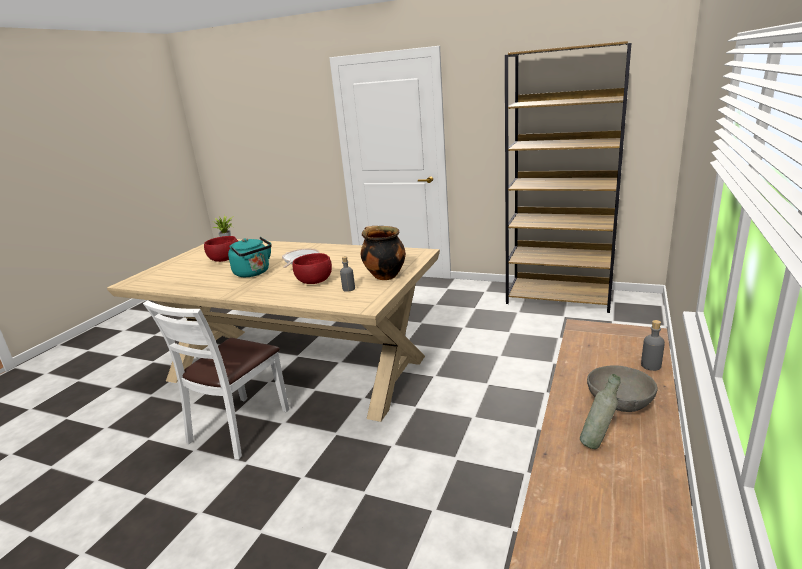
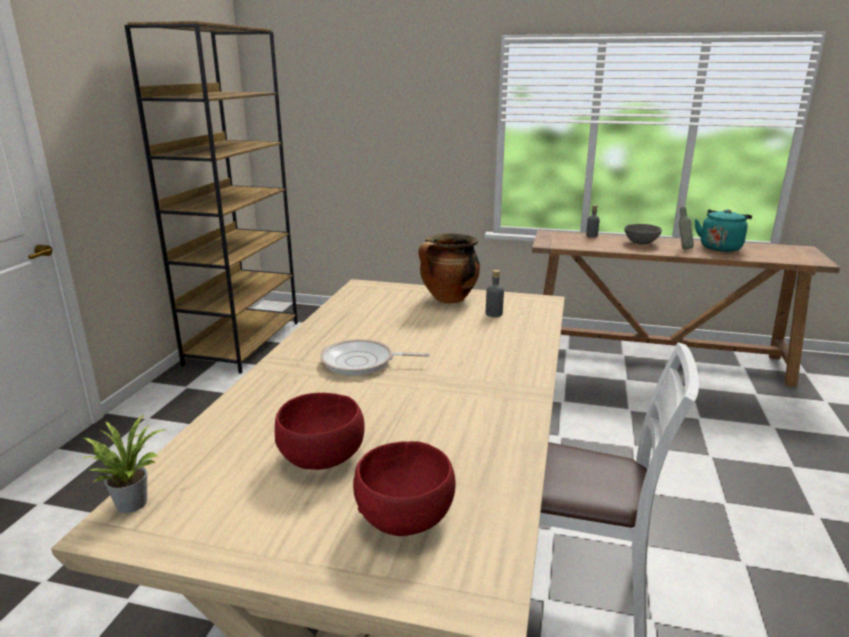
camera: 100 degrees left, 0 degrees up
turquoise kettle [228,237,272,277] -> turquoise kettle moved to [695,209,752,252]
red bowl [292,253,332,284] -> red bowl moved to [353,441,456,536]

